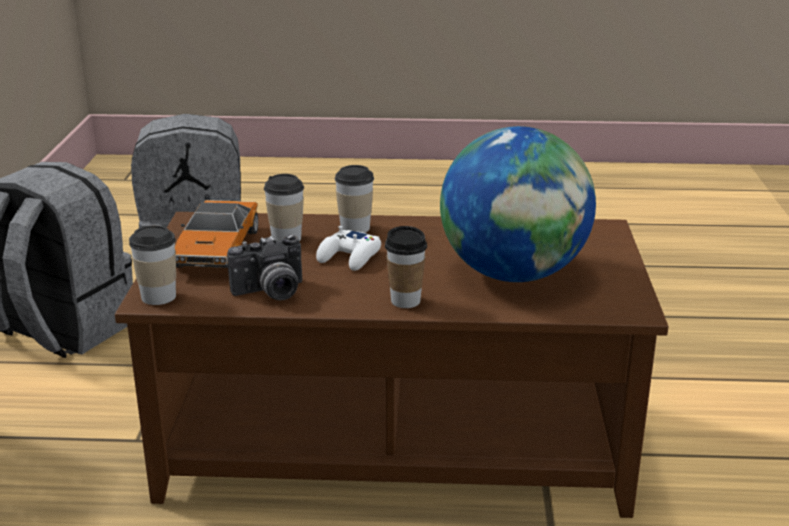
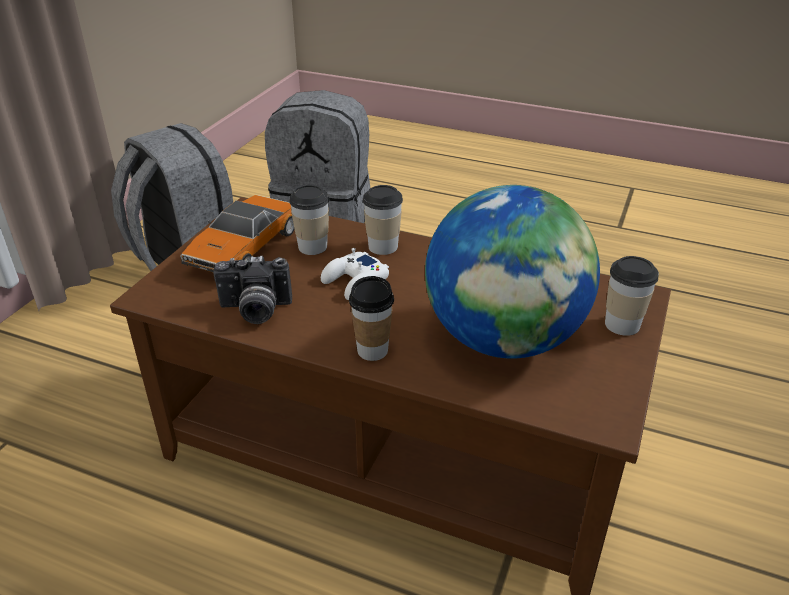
camera: 20 degrees right, 10 degrees up
cup [129,225,176,305] -> cup moved to [605,256,659,336]

